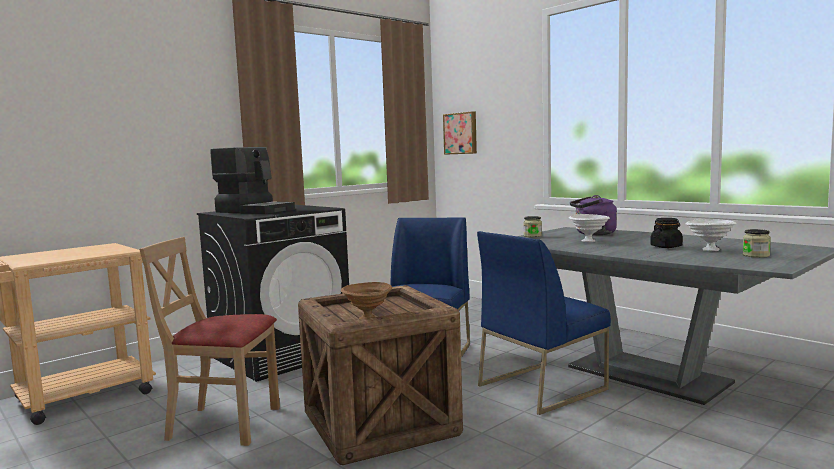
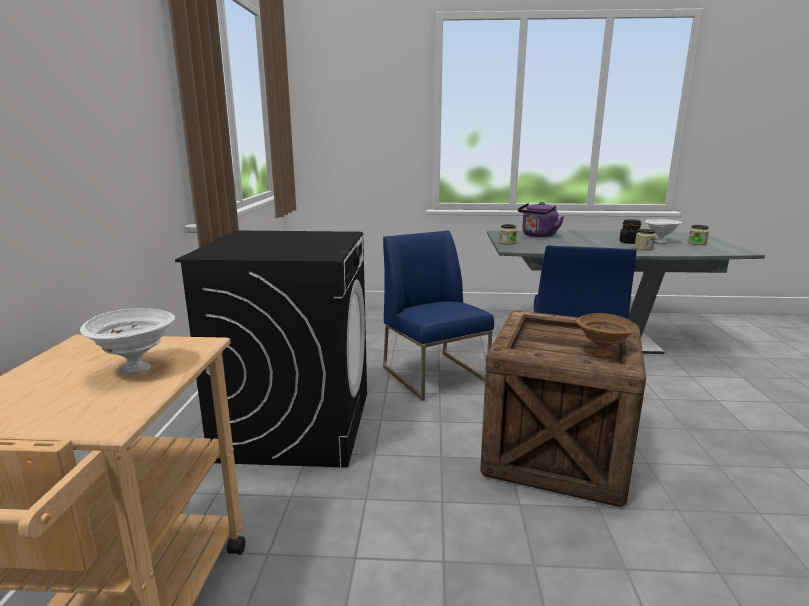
camera: 45 degrees left, 10 degrees up
beige chair [140,237,280,446] -> none
coffee machine [210,147,295,214] -> none
picture [443,111,477,155] -> none
white bowl [569,214,610,242] -> white bowl moved to [80,308,175,375]
none -> jar [634,229,655,250]

